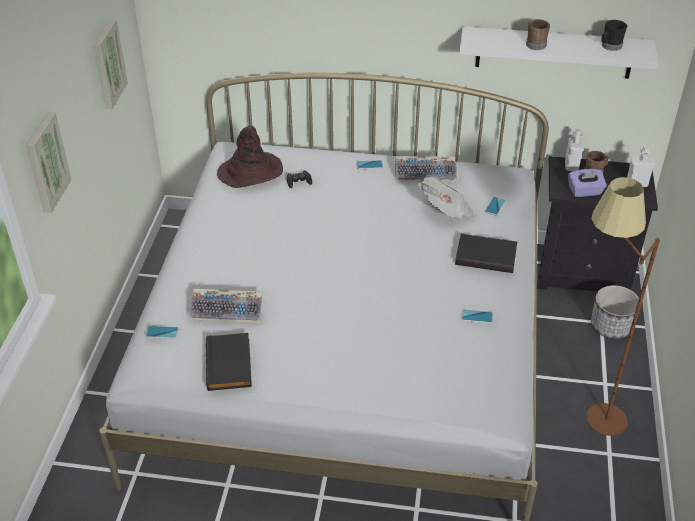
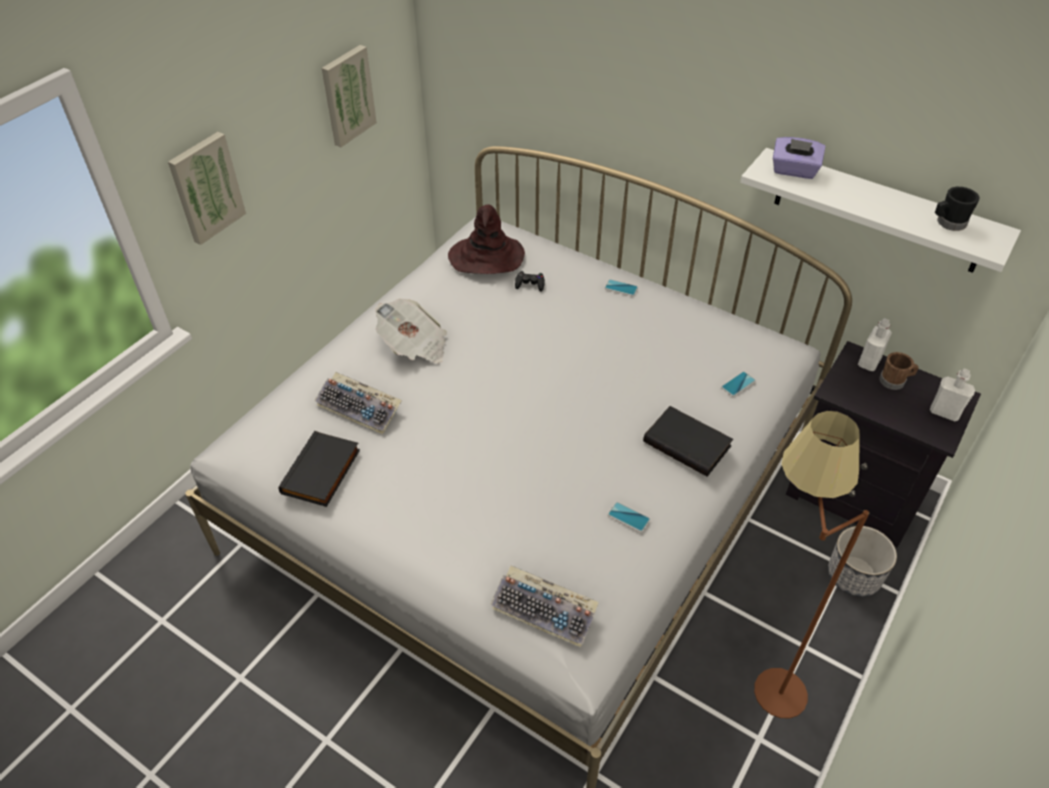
camera: 25 degrees right, 5 degrees up
phone [145,326,179,339] -> none
keyboard [395,156,457,182] -> keyboard moved to [490,565,599,647]
newspaper [418,177,477,219] -> newspaper moved to [375,299,447,363]
brown mug [526,19,550,50] -> none
purple tissue box [568,169,607,197] -> purple tissue box moved to [773,137,826,179]

